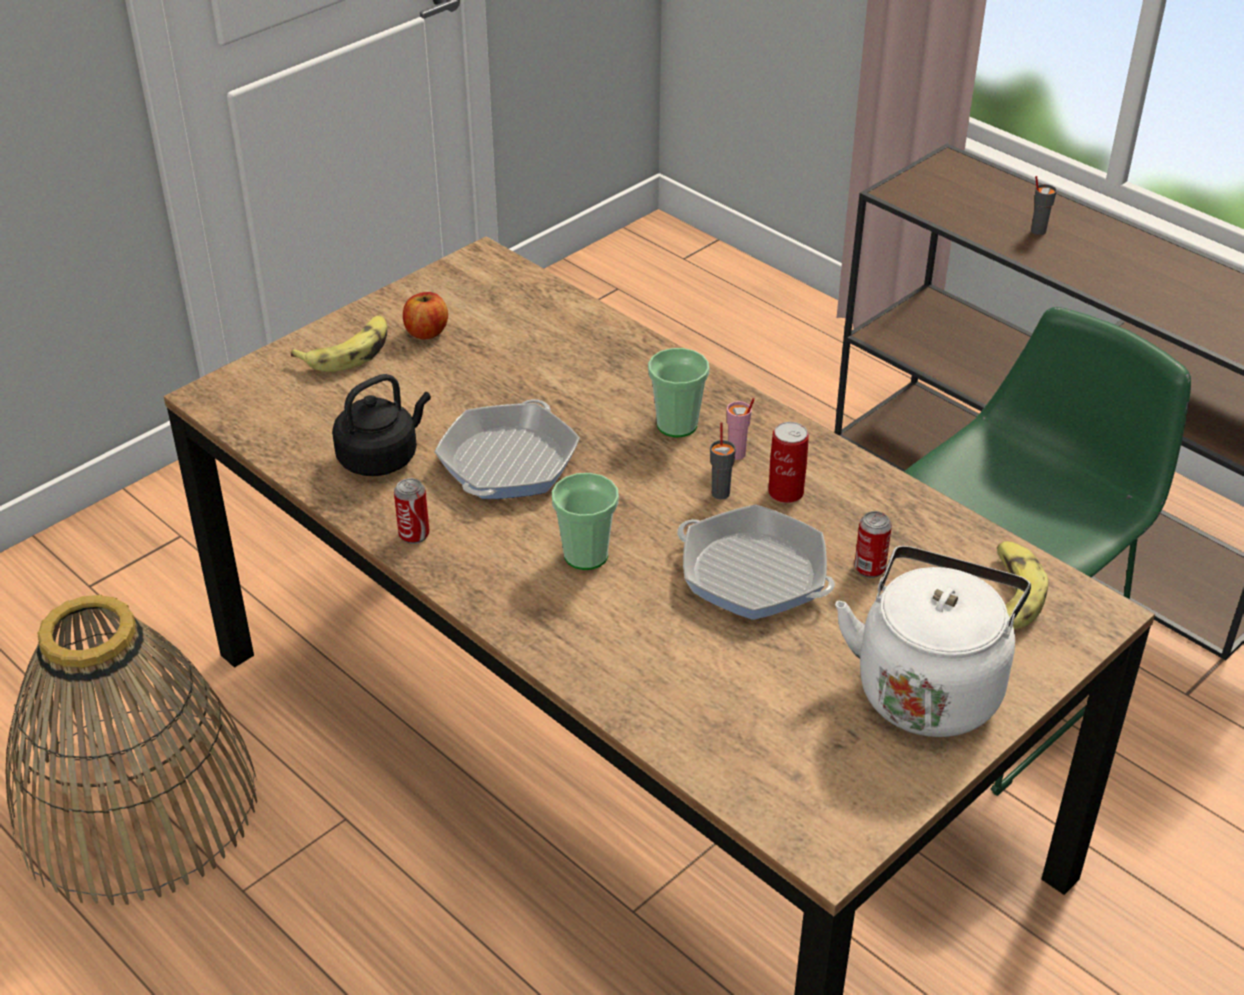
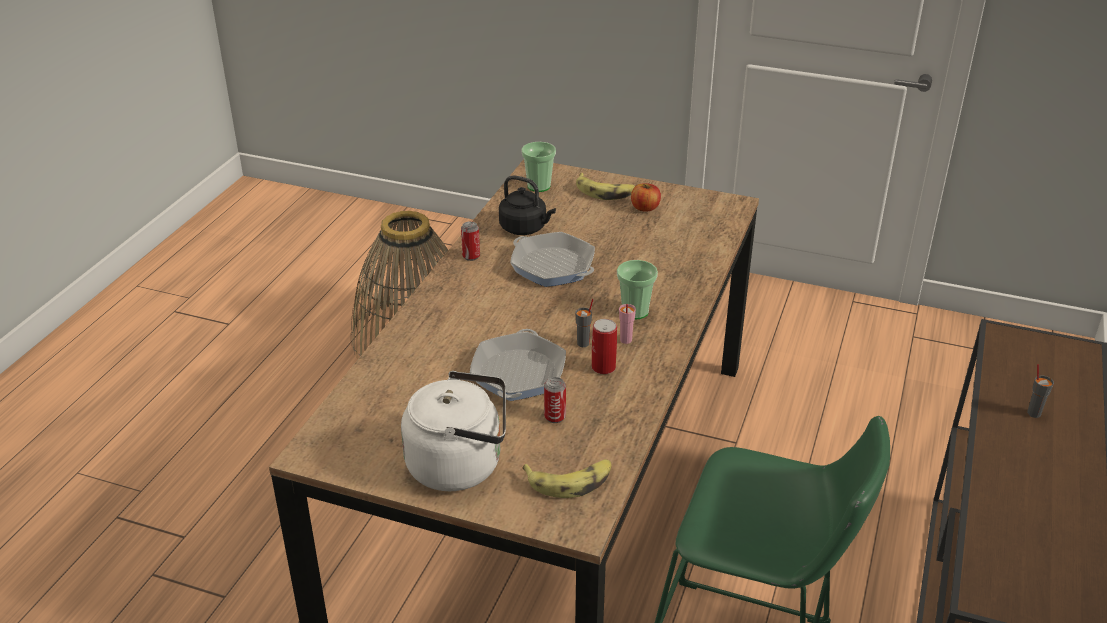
camera: 65 degrees right, 5 degrees down
frying pan [435,399,580,499] -> frying pan turned 135 degrees counterclockwise [510,232,595,287]
cup [552,473,619,570] -> cup moved to [521,142,556,192]

